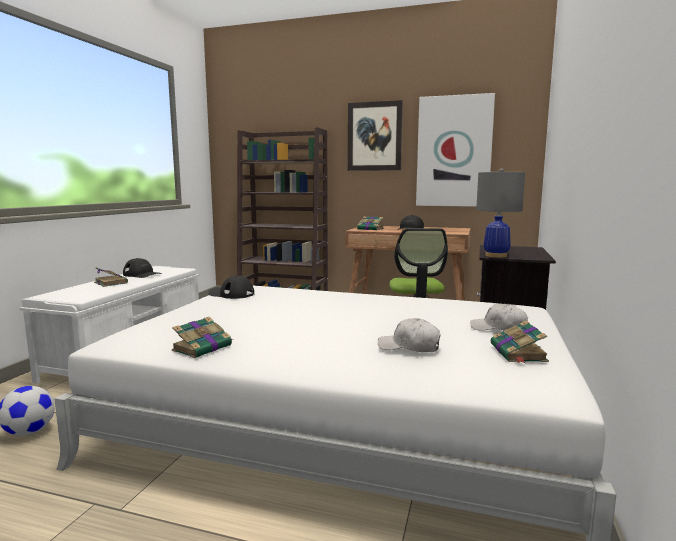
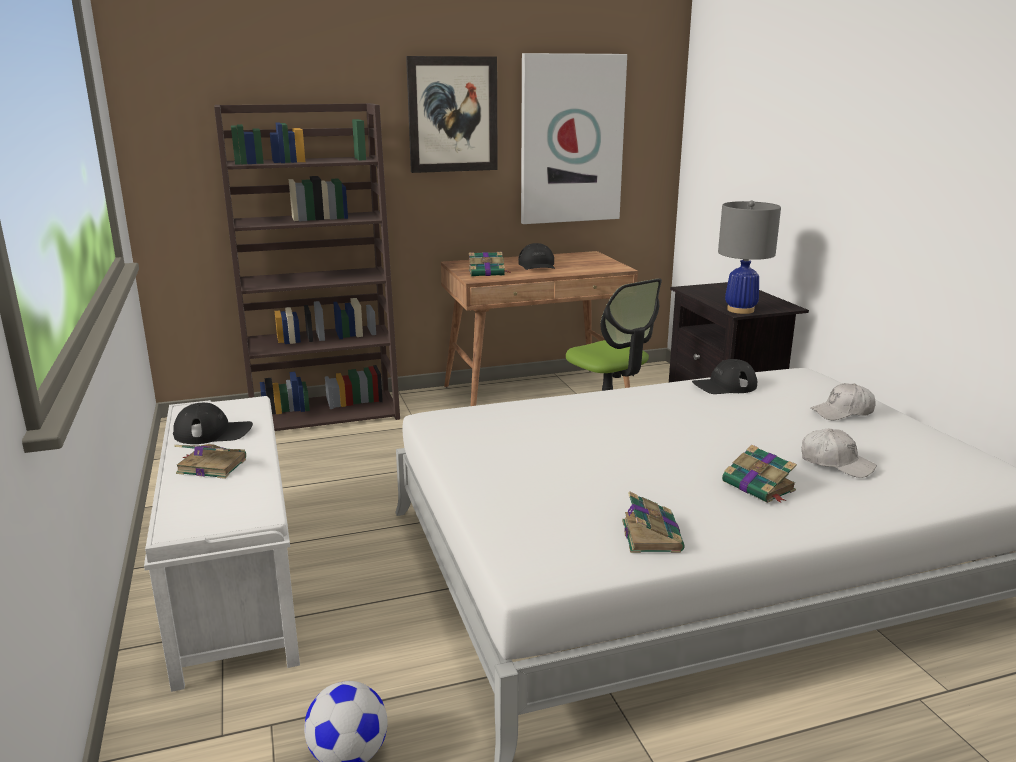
camera: 35 degrees left, 10 degrees up
black cap [208,276,254,299] -> black cap moved to [692,359,757,394]
white cap [378,318,440,352] -> white cap turned 135 degrees counterclockwise [802,429,877,478]
book [491,321,549,363] -> book moved to [722,445,797,503]

